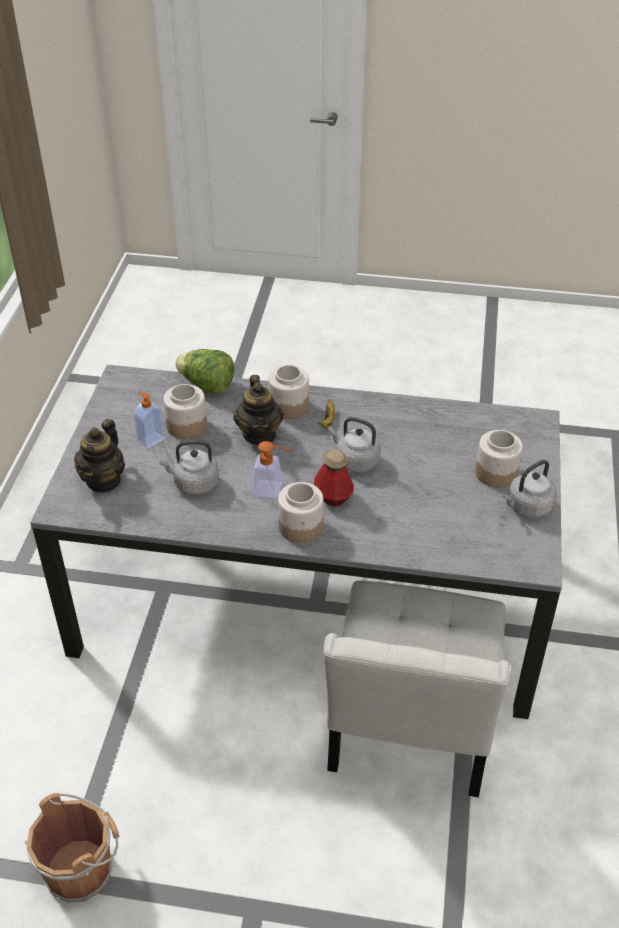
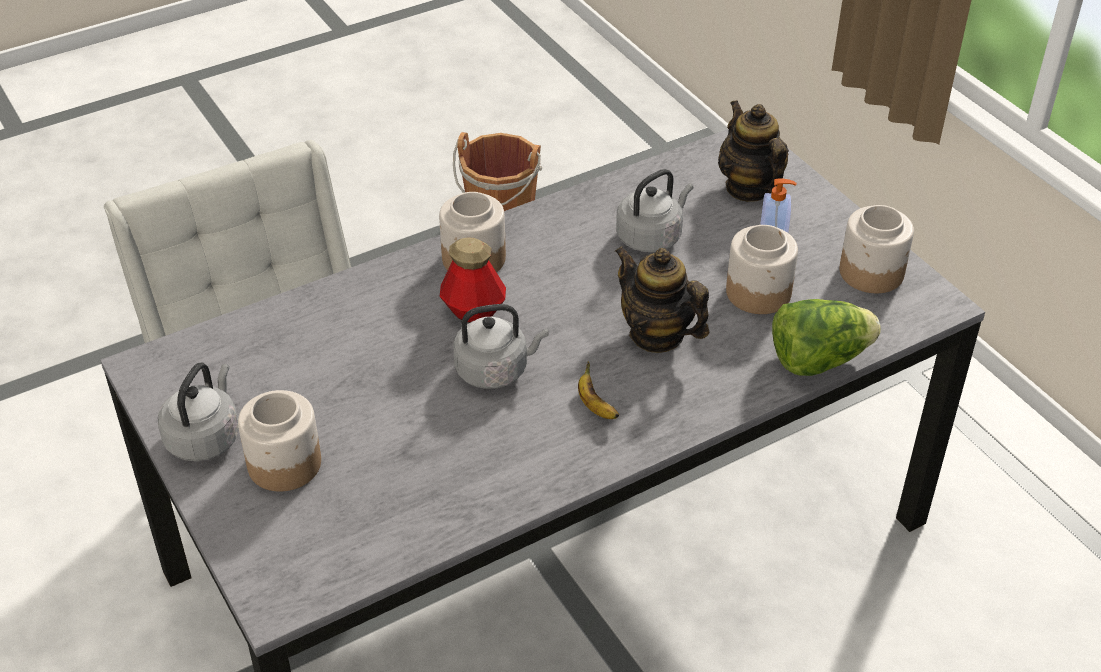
camera: 140 degrees right, 0 degrees up
soap dispenser [252,441,291,499] -> none
jar [268,365,309,419] -> jar moved to [840,205,914,293]

